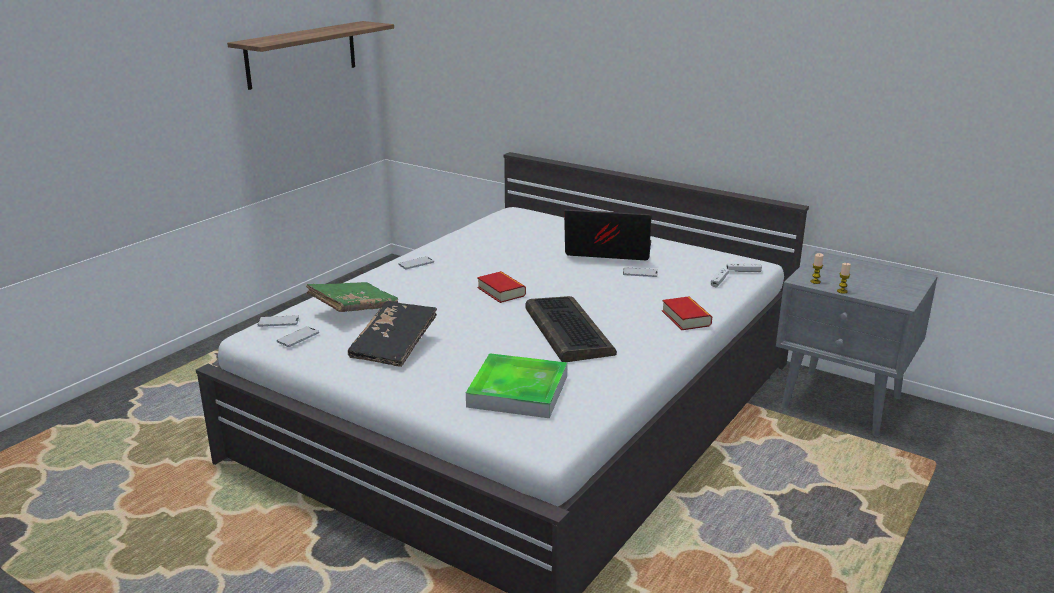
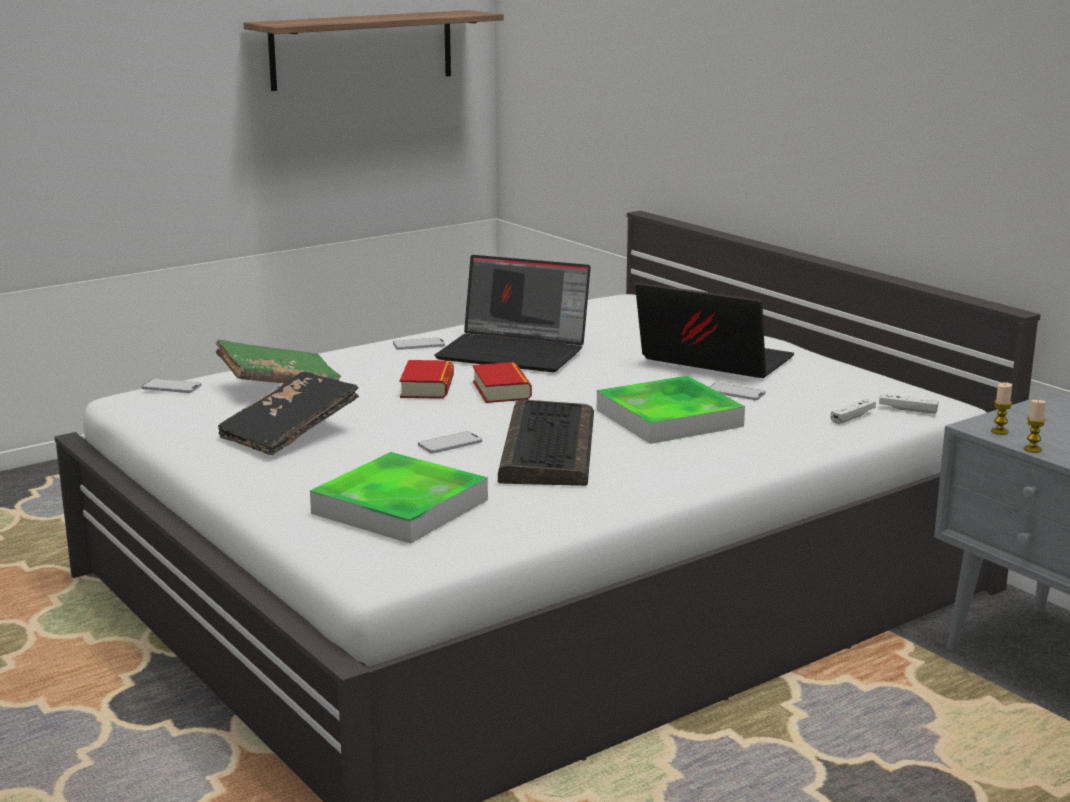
camera: 20 degrees right, 5 degrees down
phone [277,326,319,347] -> phone moved to [418,431,482,454]
book [662,296,712,330] -> book moved to [400,360,454,399]
none -> laptop [434,255,591,372]
none -> tray [597,376,745,444]

